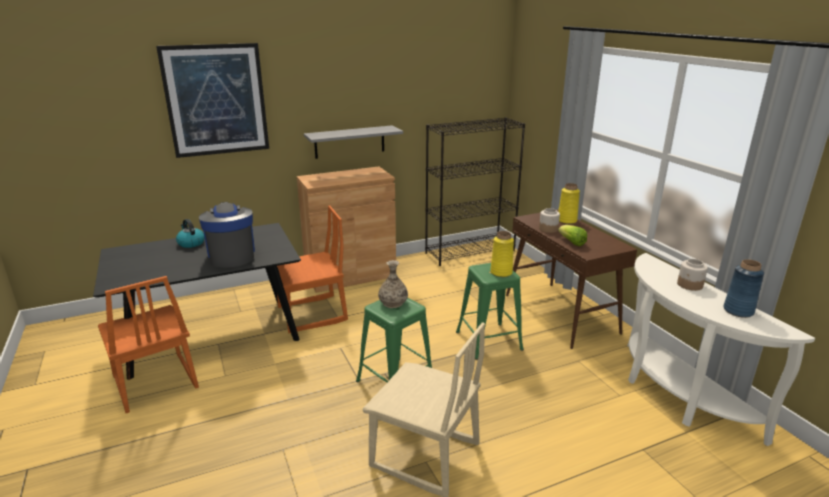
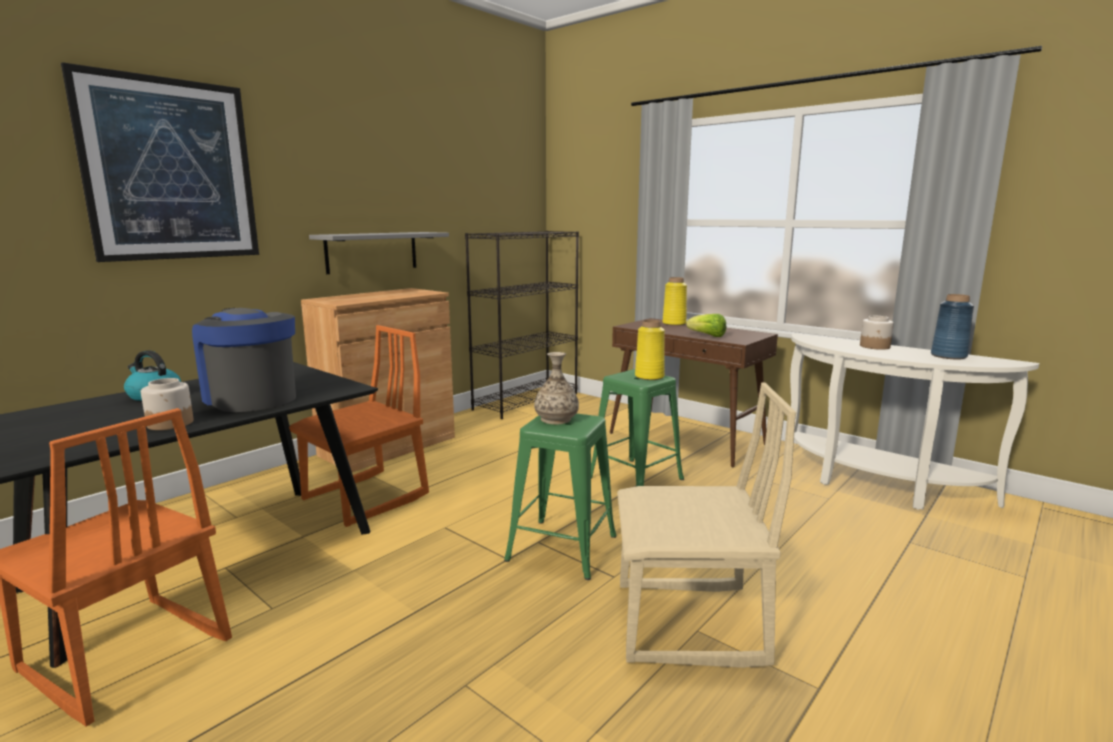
camera: 25 degrees left, 10 degrees down
jar [539,208,560,233] -> jar moved to [141,378,194,430]

